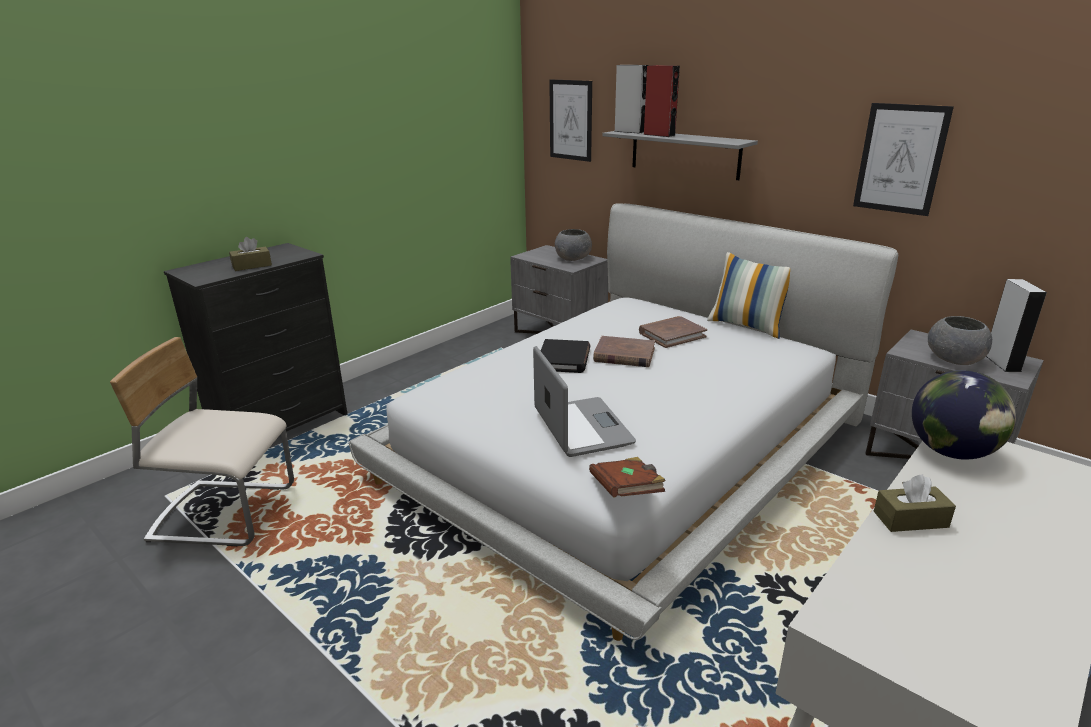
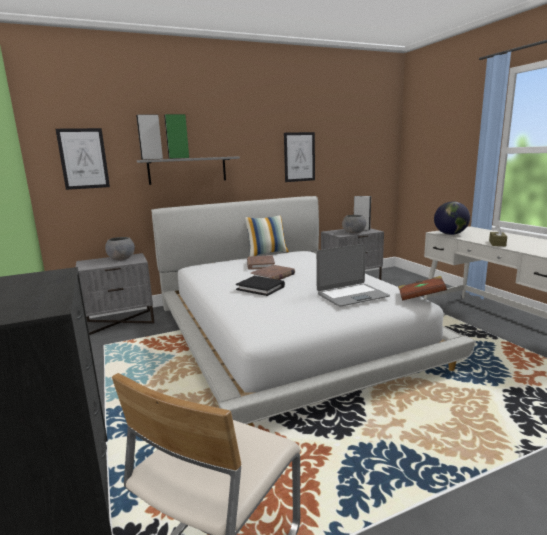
camera: 65 degrees left, 10 degrees down
brown tissue box [229,237,272,271] -> none
laptop [533,346,636,457] -> laptop turned 150 degrees clockwise [316,244,390,306]
red speaker [644,65,680,137] -> green speaker [164,114,189,159]

